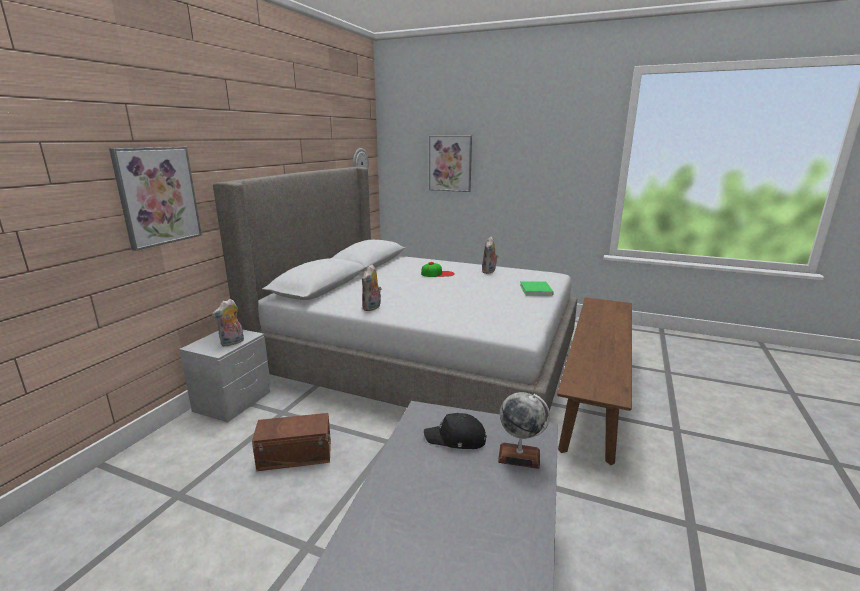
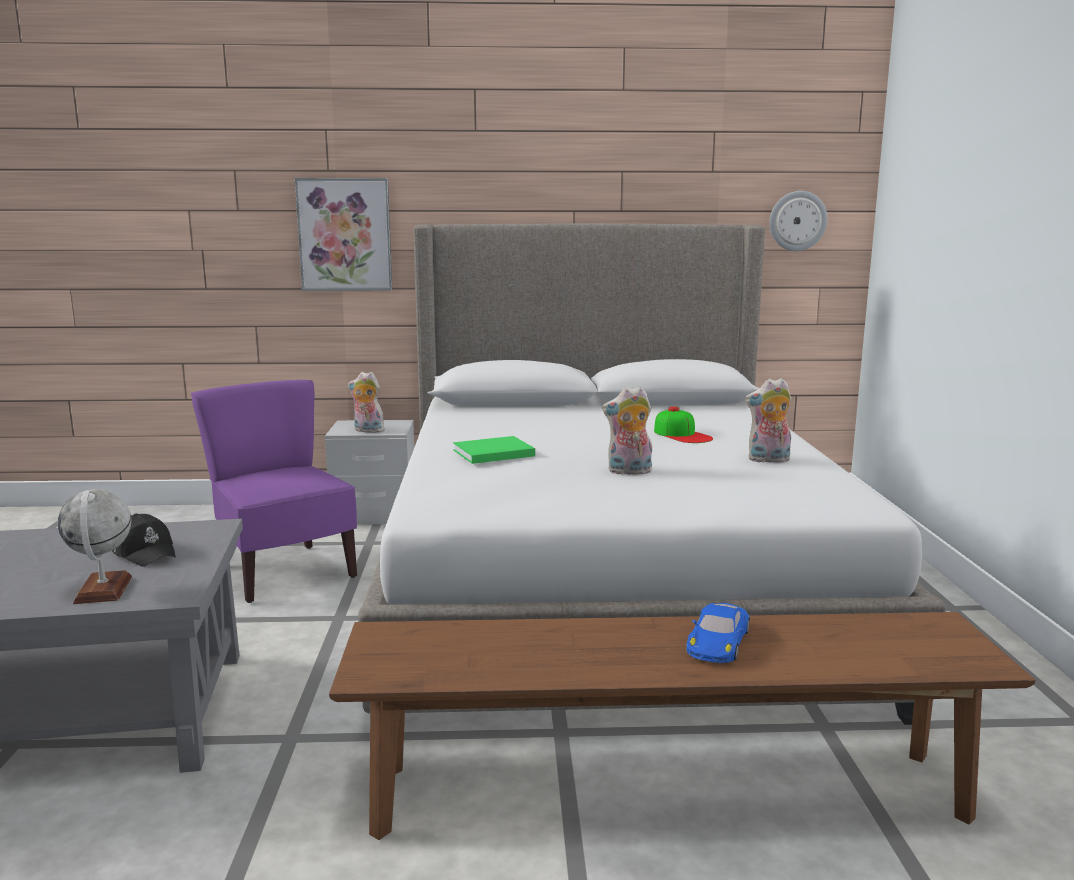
camera: 65 degrees right, 5 degrees down
brown storage box [252,413,331,471] -> purple chair [191,380,357,603]
plush toy [362,264,382,311] -> plush toy moved to [602,386,652,475]
black cap [424,413,487,449] -> black cap turned 150 degrees clockwise [112,513,176,566]
picture [429,136,472,192] -> none
green book [520,281,554,296] -> green book moved to [453,436,535,464]
none -> blue toy car [686,603,750,663]

